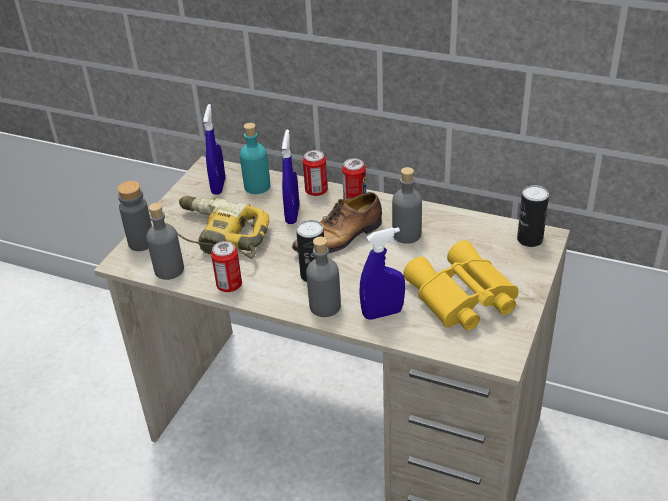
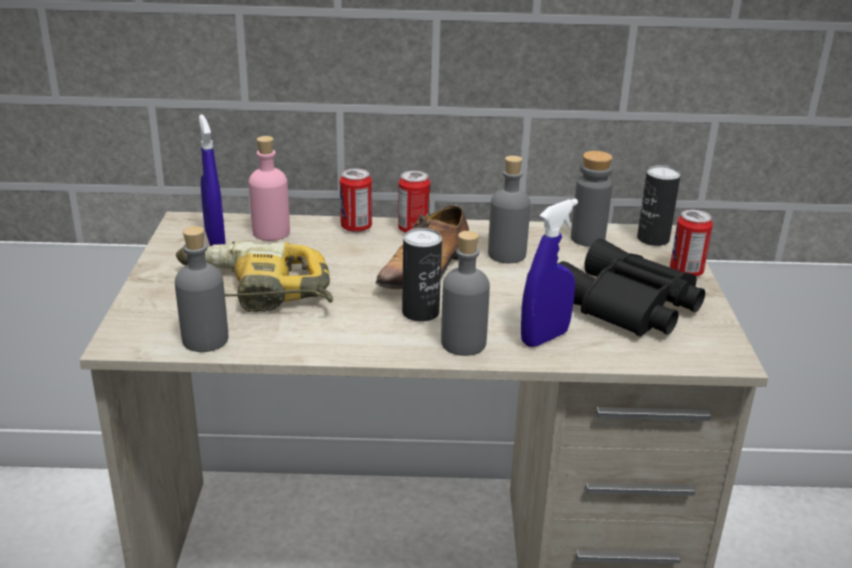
camera: 25 degrees left, 10 degrees down
grey bottle [117,181,152,251] -> grey bottle moved to [571,151,613,247]
can [211,241,242,292] -> can moved to [670,210,713,277]
turquoise bottle [240,123,270,194] -> pink bottle [249,136,290,241]
blue spray bottle [282,130,299,224] -> none
yellow binoculars [403,240,519,330] -> black binoculars [558,239,705,337]

